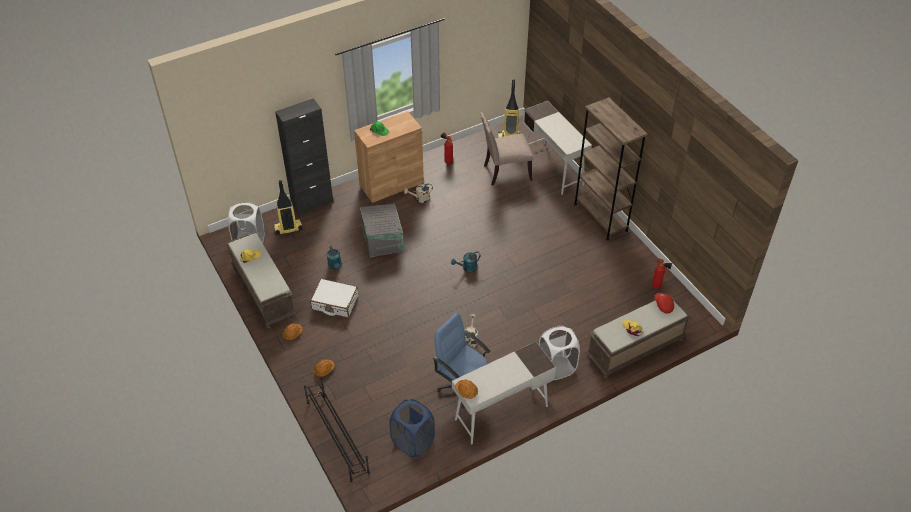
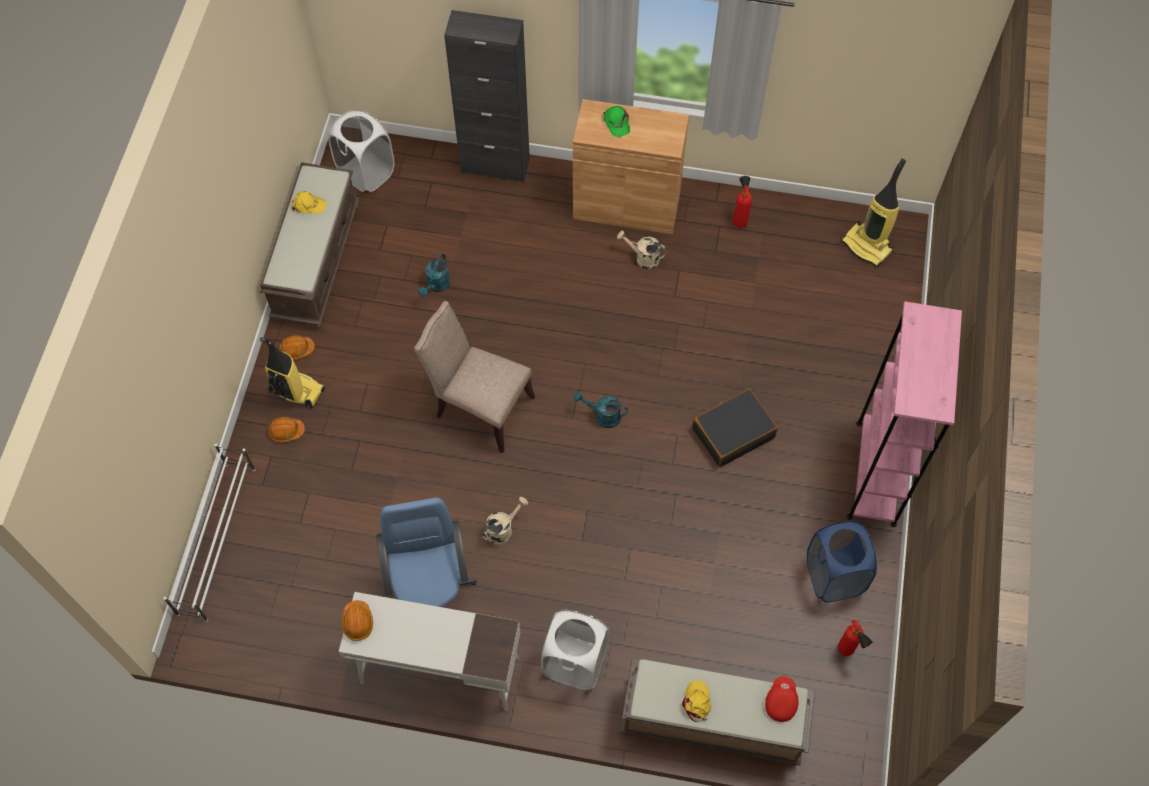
camera: 40 degrees right, 15 degrees up
vacuum cleaner [273,180,303,236] -> vacuum cleaner moved to [260,337,325,409]
black shoe rack [304,378,370,482] -> white shoe rack [163,444,256,622]
white suitcase [310,279,358,317] -> none
grey storage box [360,204,403,257] -> none
blue laundry basket [389,399,435,457] -> blue laundry basket moved to [807,521,877,602]
beige chair [480,112,533,186] -> beige chair moved to [414,301,535,453]
white desk [523,101,592,195] -> none
brown bookcase [574,97,648,241] -> pink bookcase [847,301,962,527]
none -> black suitcase [692,389,778,467]

